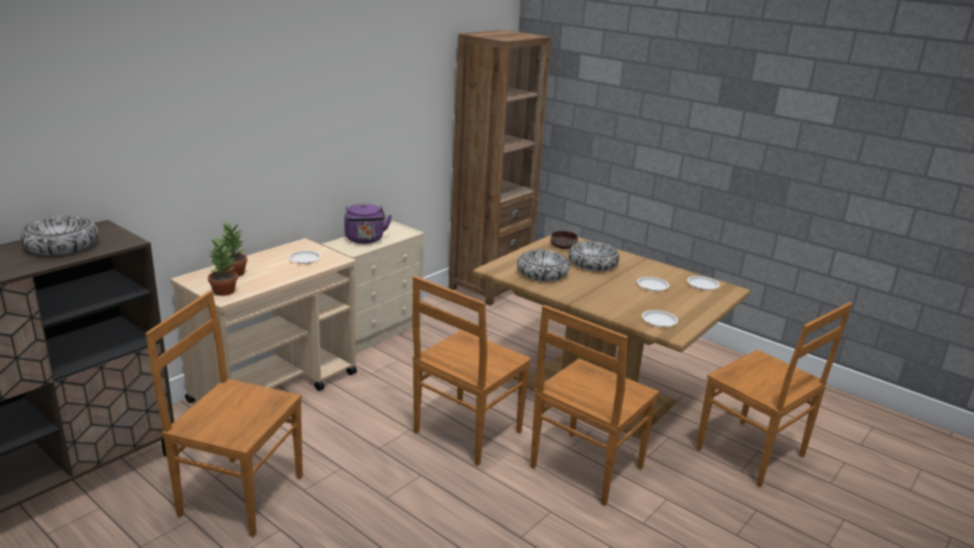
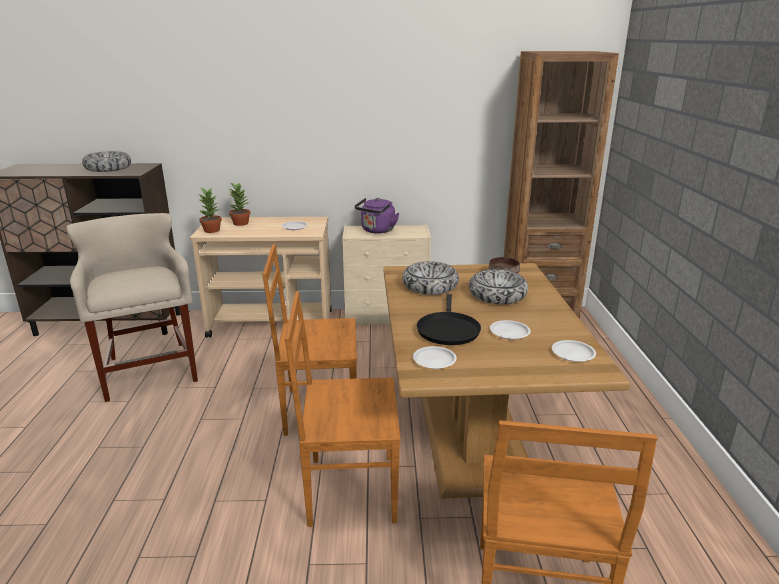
camera: 50 degrees right, 0 degrees up
brown chair [145,291,303,537] -> beige stool [66,213,198,402]
none -> black frying pan [417,294,481,345]

